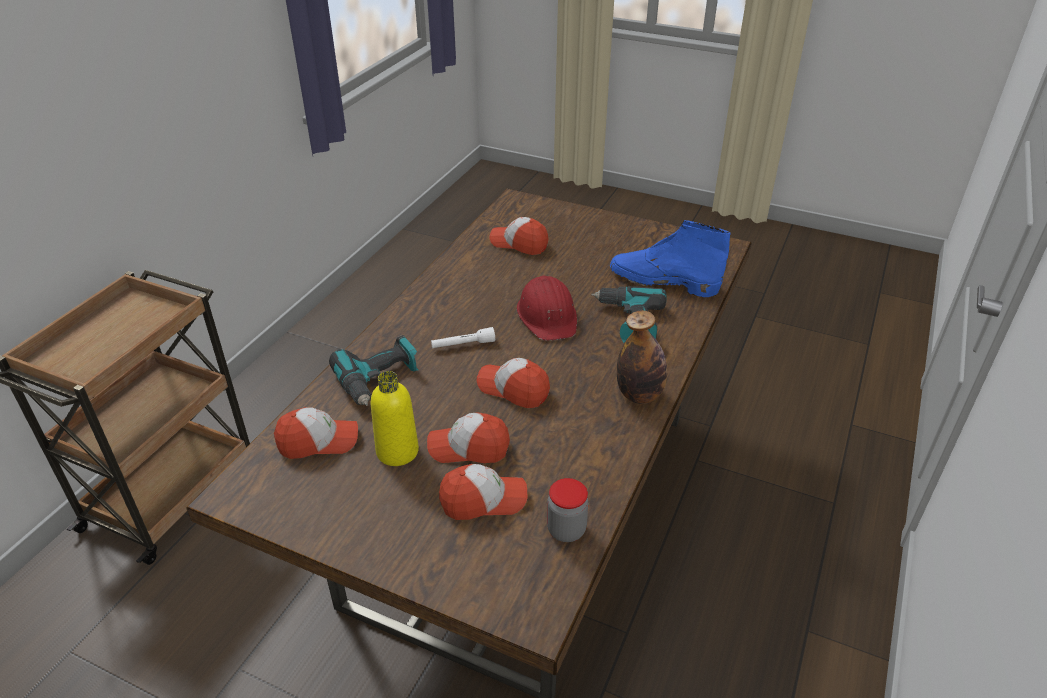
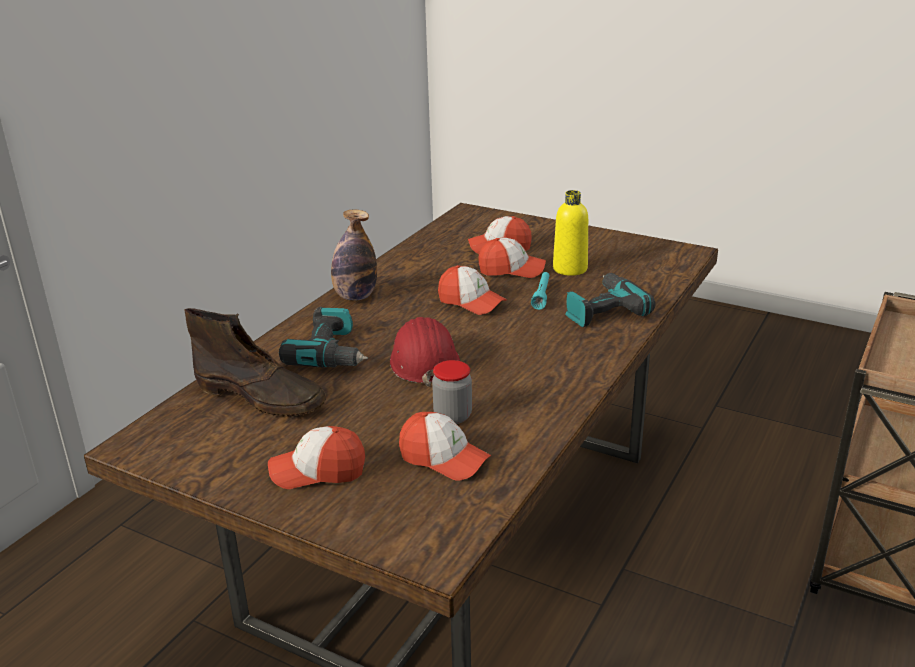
camera: 175 degrees left, 10 degrees down
cap [274,407,358,459] -> cap moved to [268,426,365,489]
white flashlight [431,327,495,348] -> none
jar [547,478,589,542] -> jar moved to [432,360,472,424]
blue boot [610,220,731,297] -> brown boot [184,308,326,417]
none -> turquoise flashlight [531,272,550,310]

